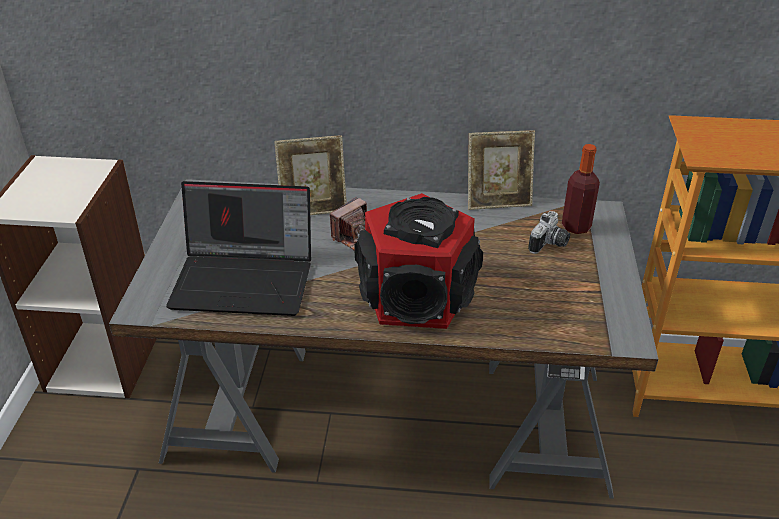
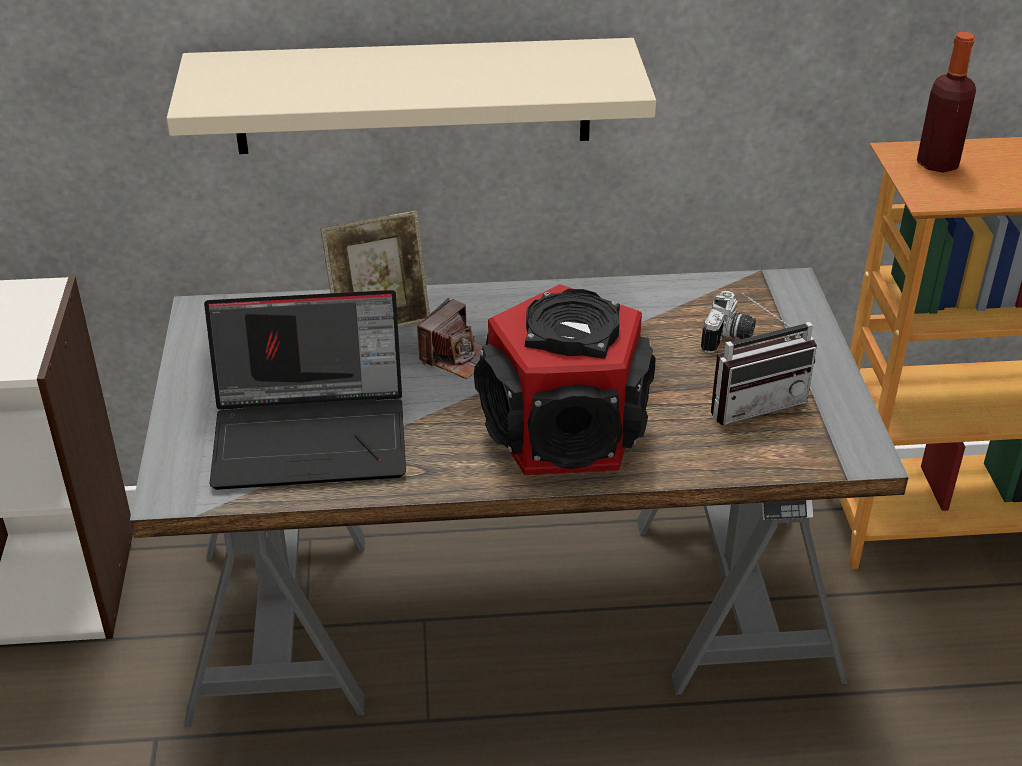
camera: 10 degrees left, 0 degrees up
picture frame [468,130,535,210] -> none
bottle [562,144,600,234] -> bottle moved to [917,32,976,172]
none -> beige shelf [167,38,656,154]
none -> radio [711,293,817,425]

